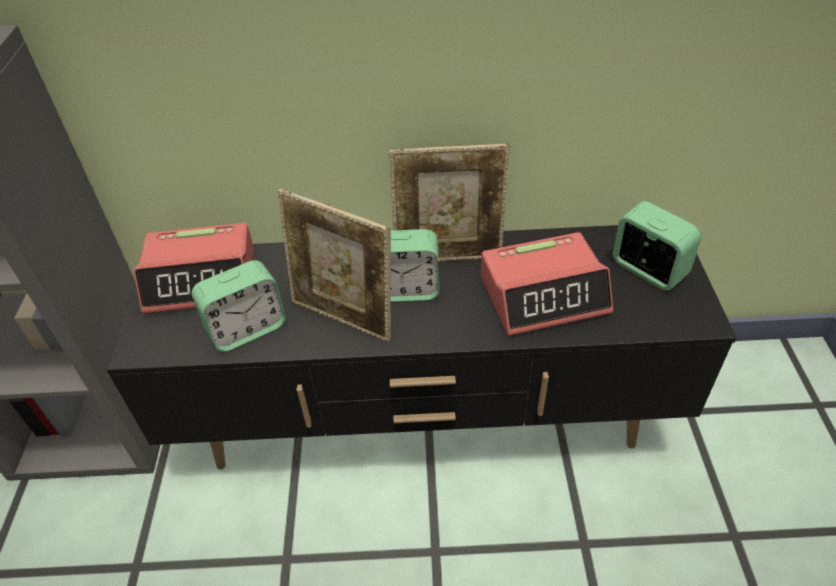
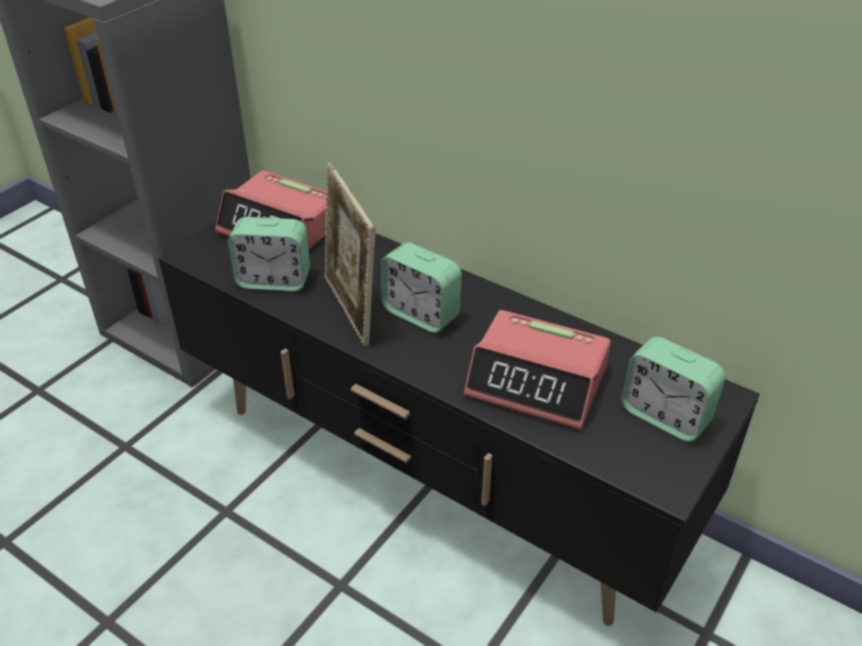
camera: 35 degrees right, 5 degrees down
picture frame [389,144,510,261] -> none
alarm clock [613,201,701,291] -> alarm clock turned 135 degrees clockwise [621,337,726,442]

